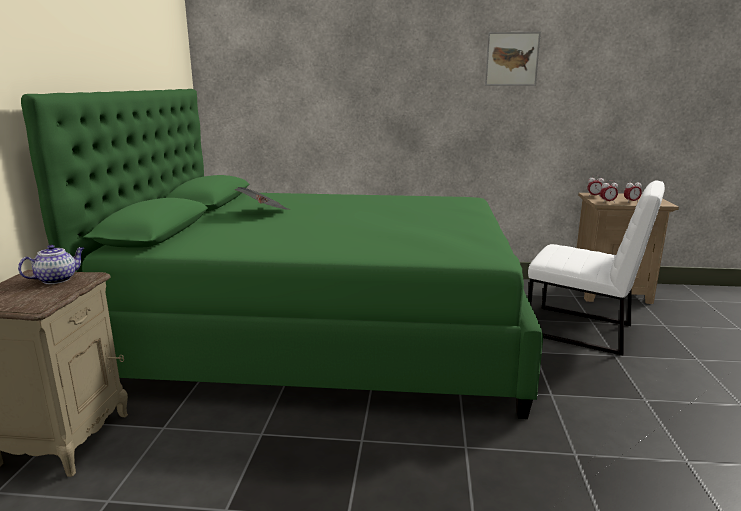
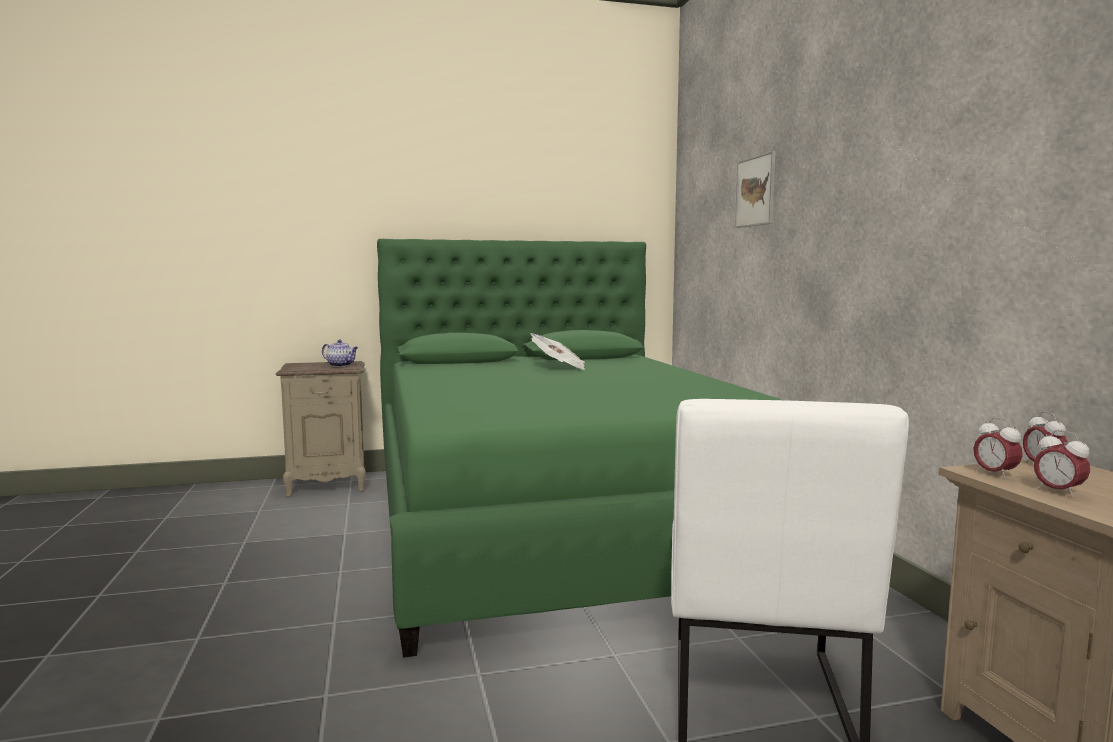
camera: 70 degrees right, 10 degrees down
picture [485,32,541,86] -> picture moved to [735,151,776,228]

